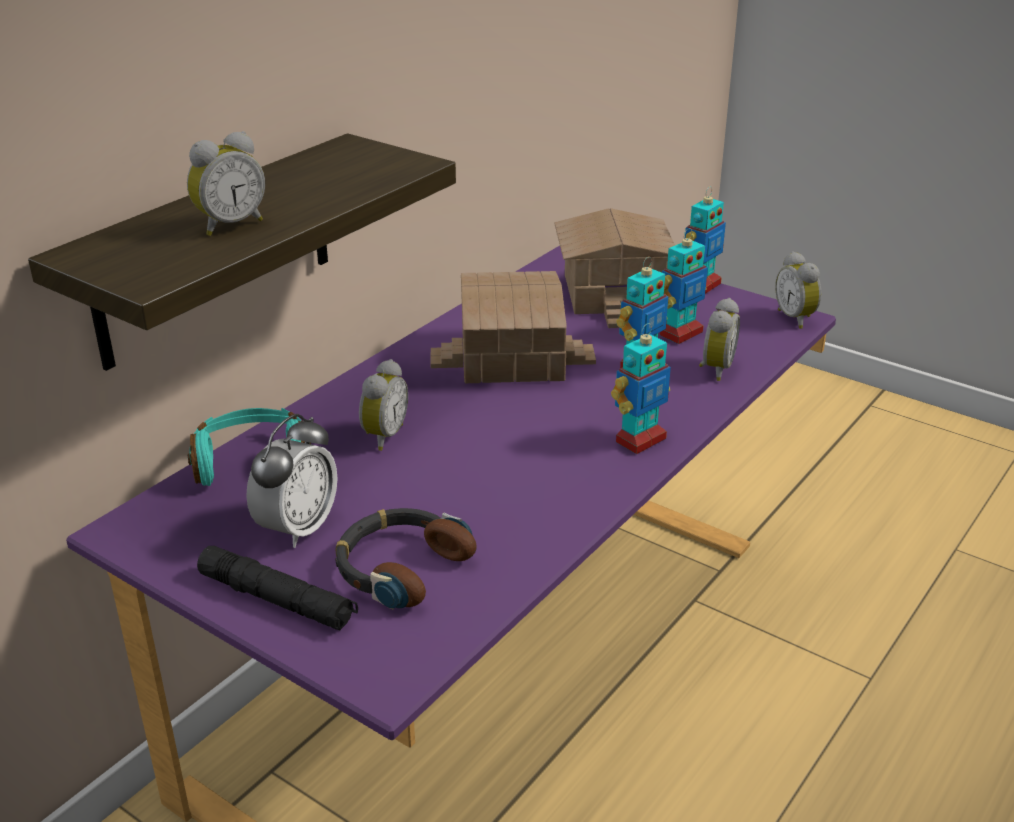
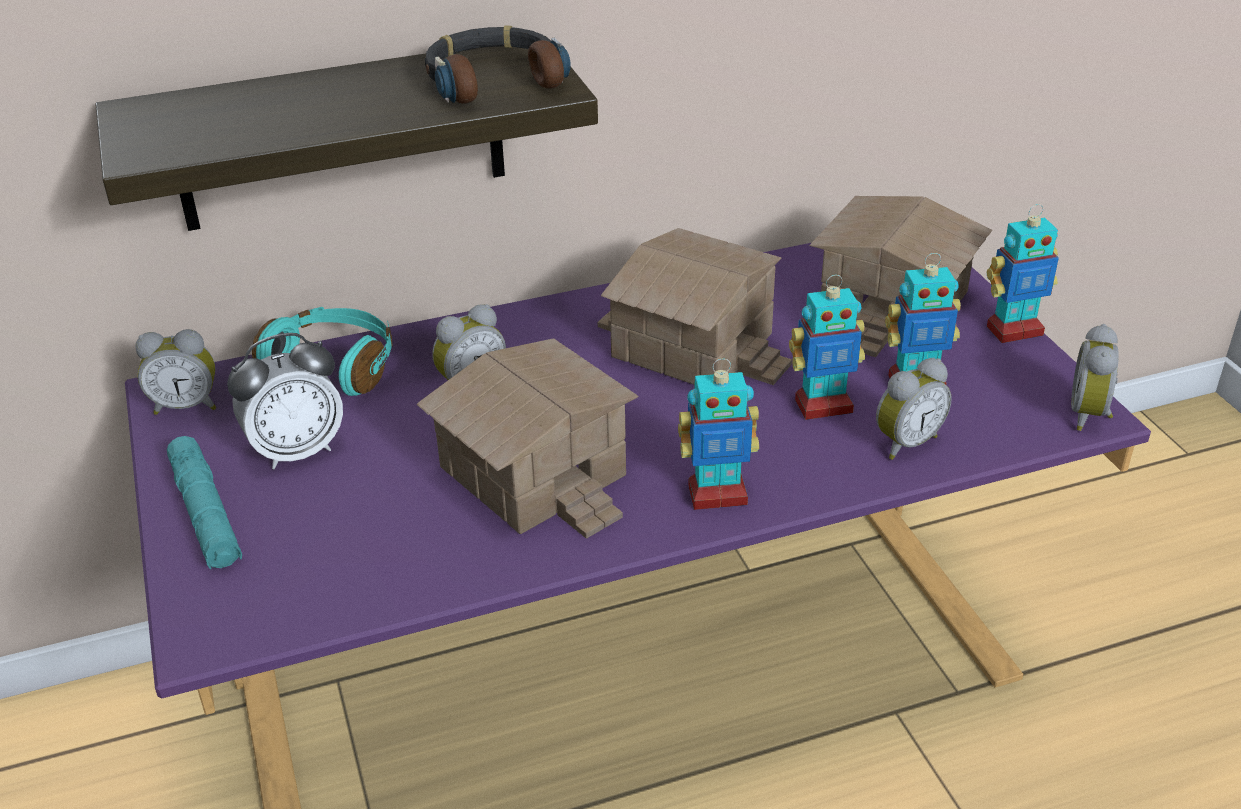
camera: 35 degrees right, 5 degrees up
alarm clock [187,131,265,236] -> alarm clock moved to [135,329,216,415]
black flashlight [197,546,358,631] -> turquoise flashlight [167,436,242,569]
headphones [335,508,477,610] -> headphones moved to [425,26,571,103]
none -> toy house [417,338,638,539]

